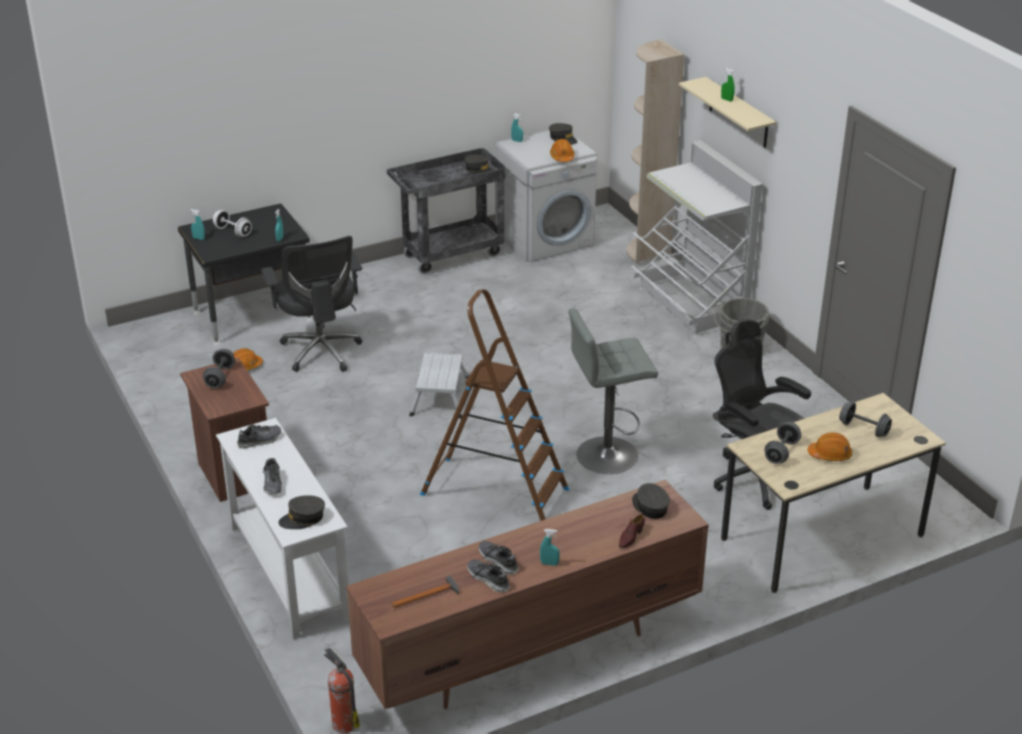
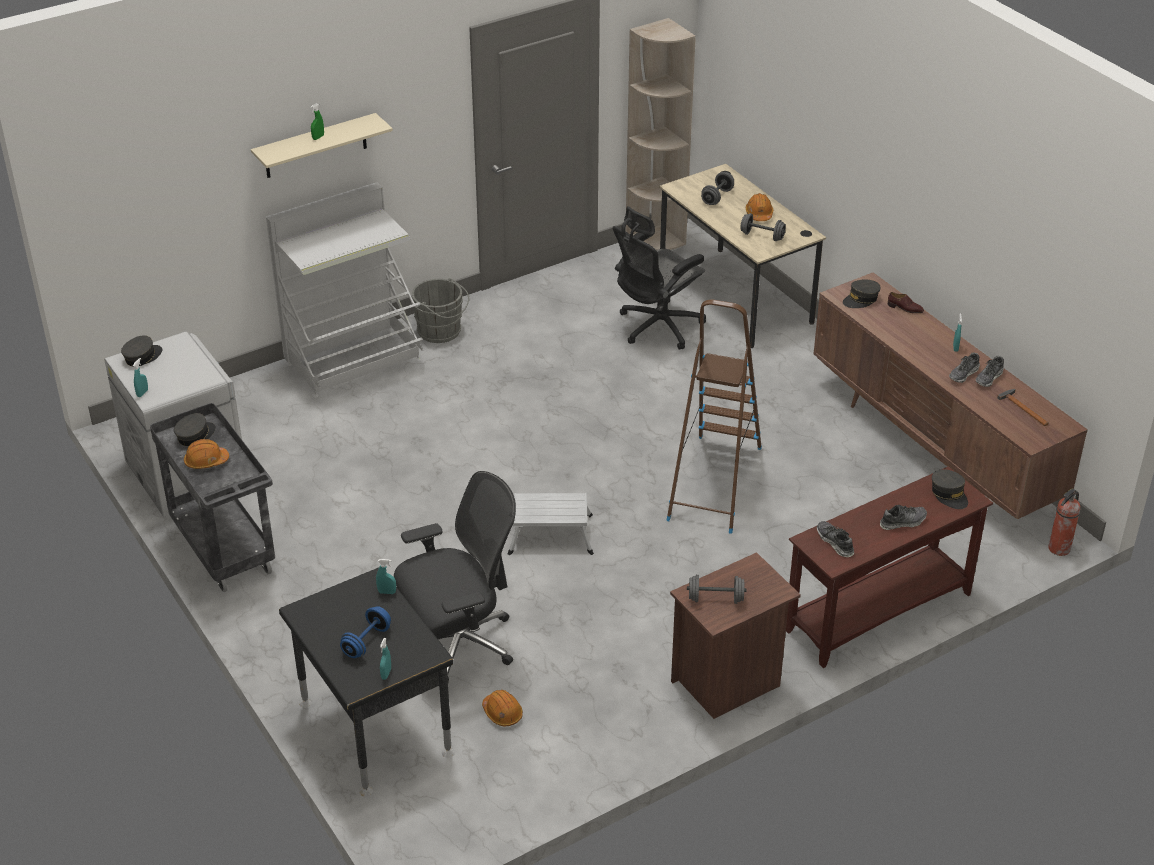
camera: 95 degrees left, 5 degrees up
white dumbbell [213,210,252,237] -> blue dumbbell [340,606,391,658]
white console table [216,418,349,639] -> brown console table [786,466,993,668]
orange hard hat [550,139,575,162] -> orange hard hat moved to [184,439,229,469]
grey stool [568,308,658,474] -> none
beige bookcase [627,40,685,264] -> beige bookcase moved to [626,18,696,250]

